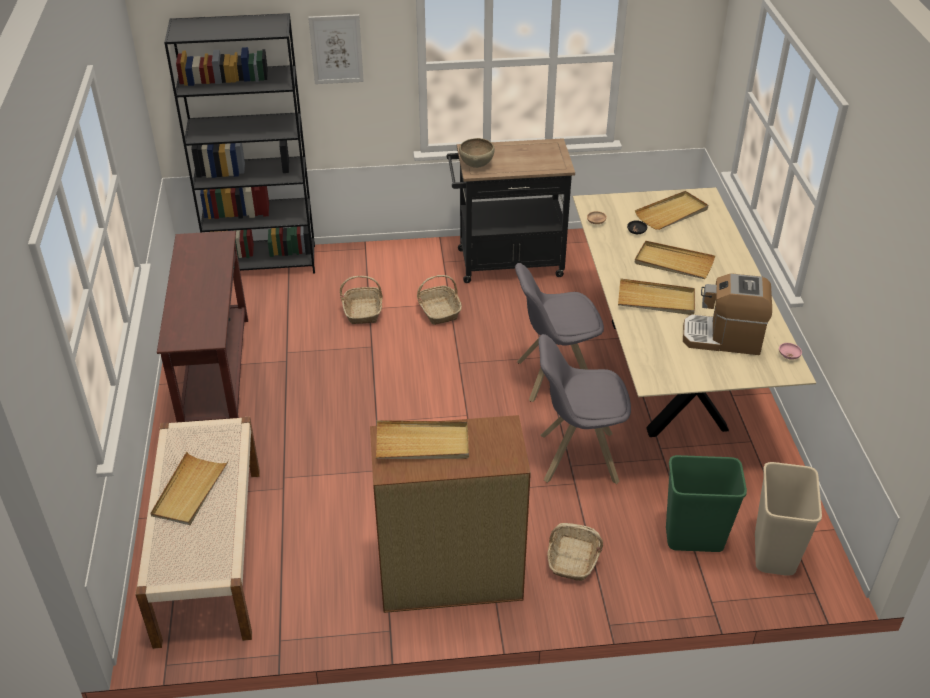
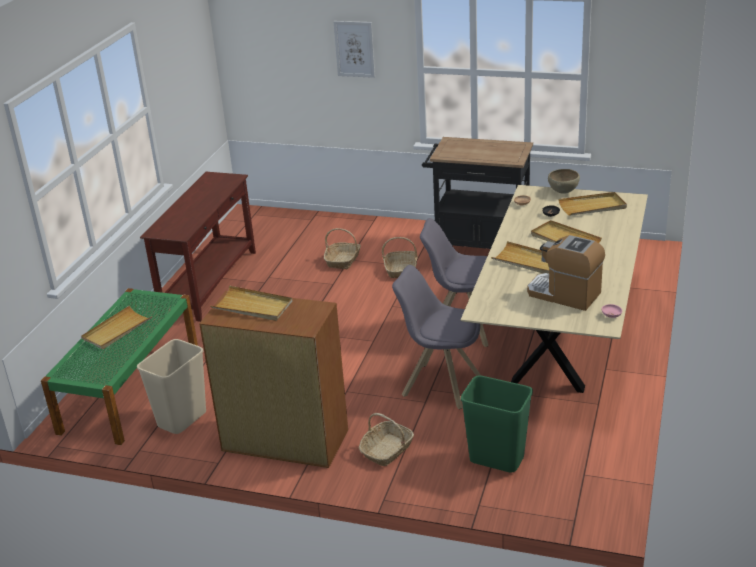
camera: 25 degrees right, 10 degrees down
beige bench [135,417,260,649] -> green bench [41,288,198,445]
black bookcase [164,13,315,273] -> none
brown bowl [459,138,495,168] -> brown bowl moved to [548,169,580,194]
beige trash can [755,462,822,576] -> beige trash can moved to [137,339,206,434]

